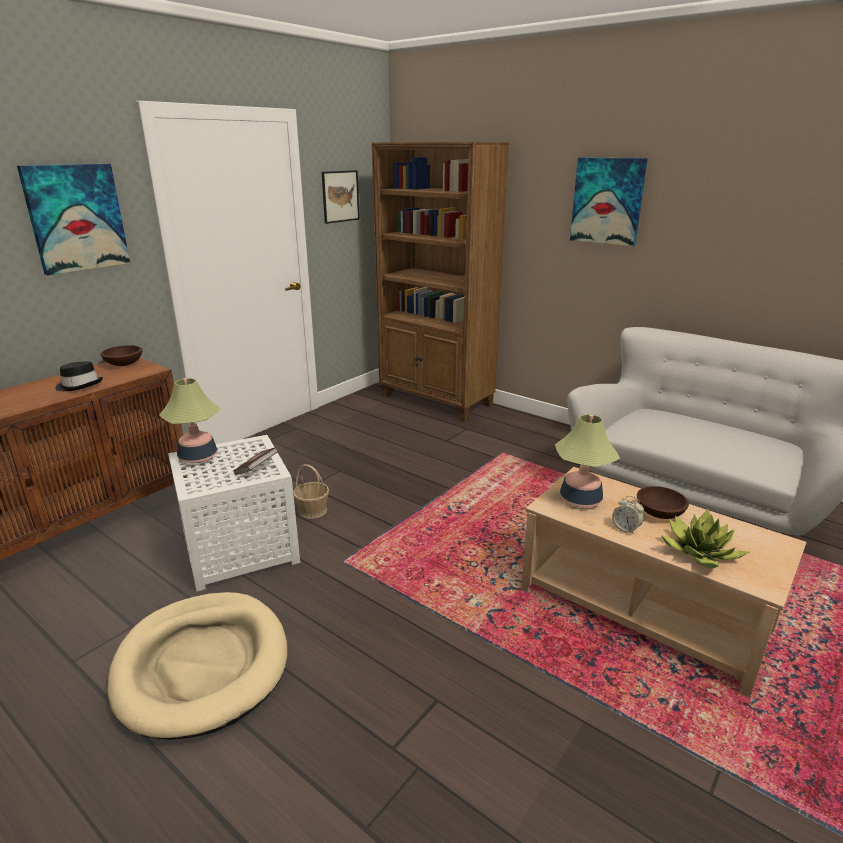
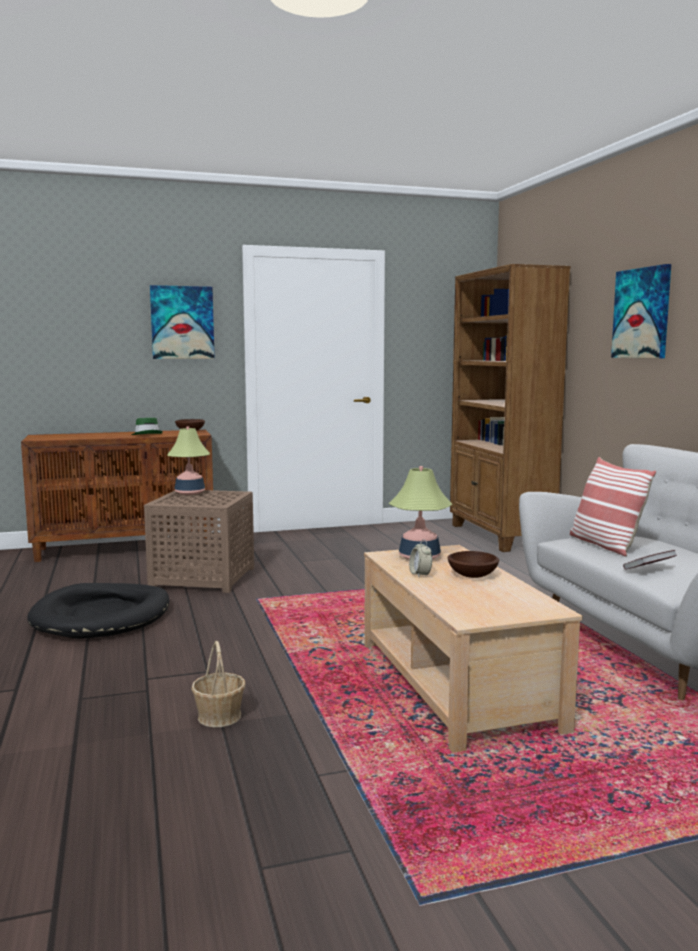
camera: 35 degrees right, 15 degrees down
black hat [55,361,103,391] -> green hat [132,418,163,435]
beige dog bed [107,592,287,740] -> black dog bed [27,583,169,639]
white side table [168,435,300,592] -> brown side table [144,490,254,593]
book [234,447,279,475] -> book moved to [623,550,677,570]
basket [293,464,329,519] -> basket moved to [191,641,246,727]
picture [322,170,360,224] -> none
potted plant [661,509,749,568] -> none
none -> pillow [570,457,656,557]

